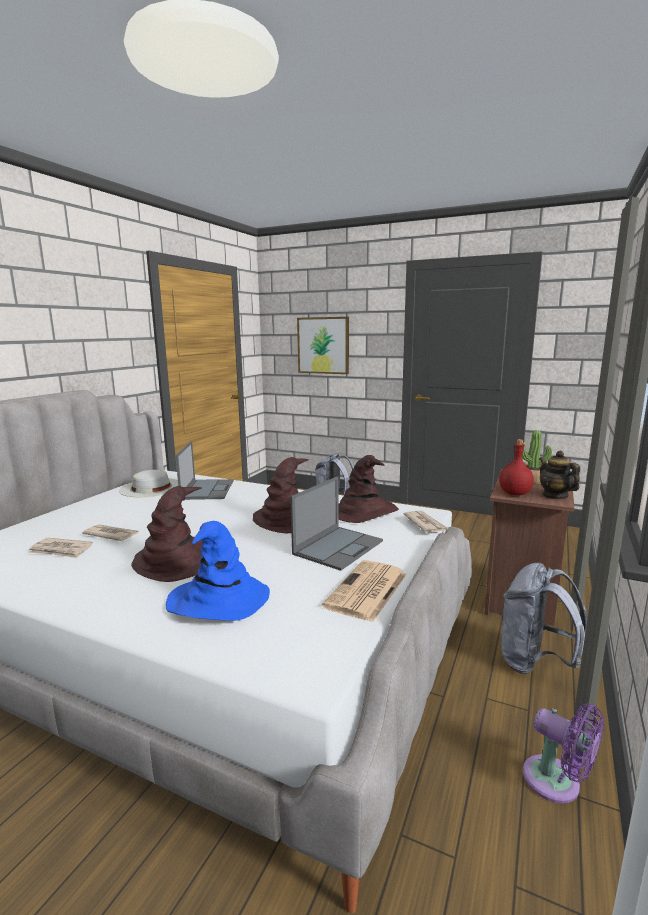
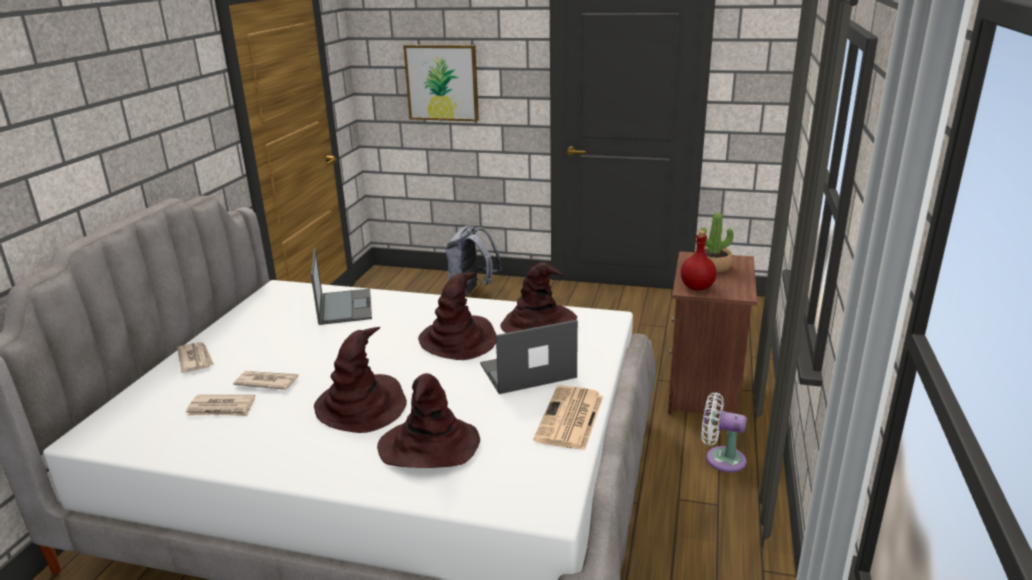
camera: 10 degrees left, 10 degrees up
white hat [119,470,178,497] -> none
blue hat [166,521,270,621] -> brown hat [377,373,480,468]
laptop [290,476,383,571] -> laptop turned 135 degrees counterclockwise [480,320,578,394]
newspaper [403,511,449,533] -> newspaper moved to [177,342,214,373]
grey backpack [501,563,588,674] -> white fan [701,392,747,473]
purple fan [523,704,604,804] -> none
teapot [539,450,580,499] -> none

